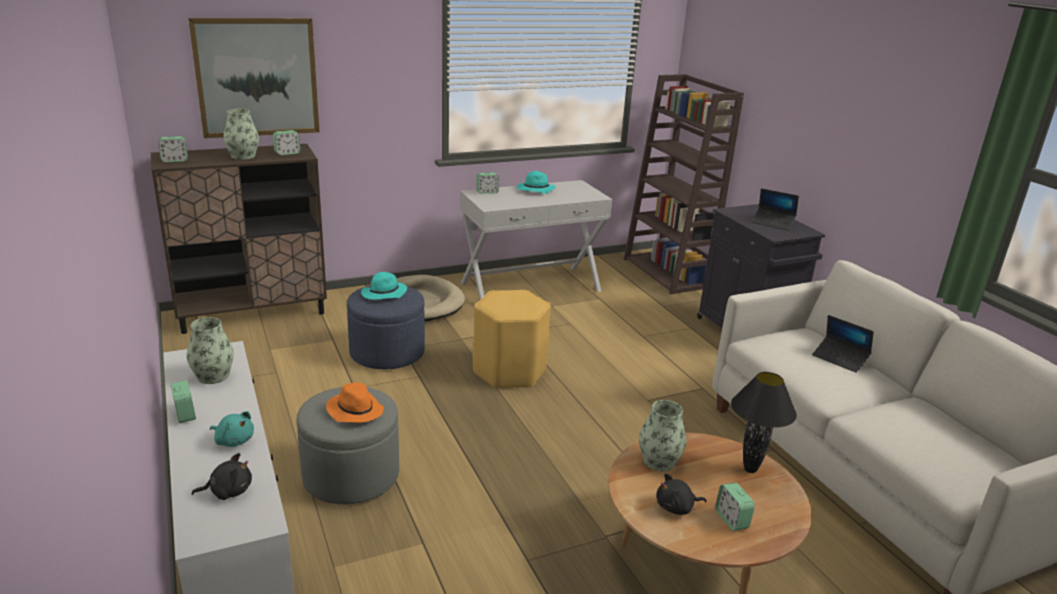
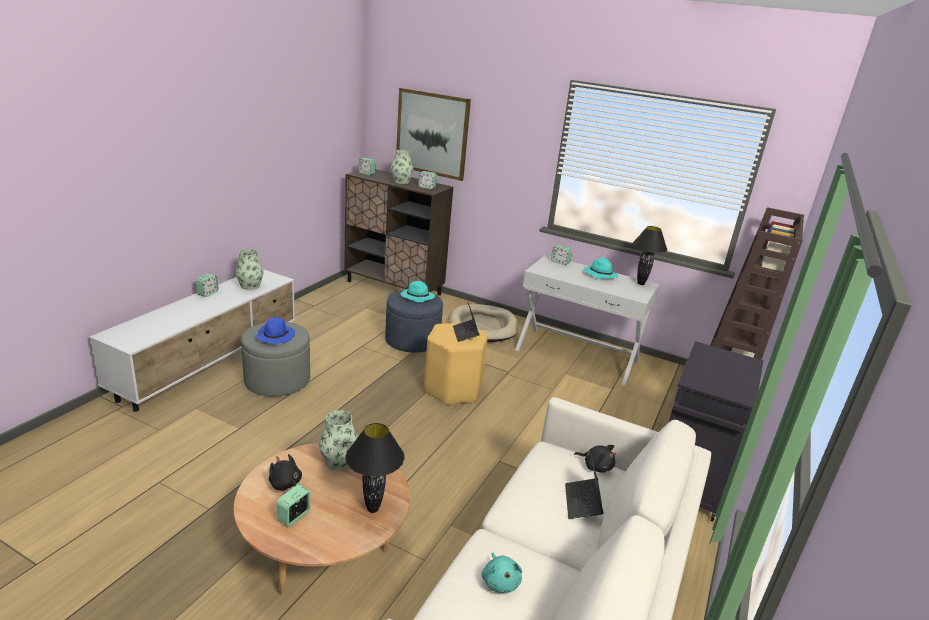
camera: 50 degrees right, 0 degrees up
black plush toy [192,453,252,500] -> black plush toy moved to [574,445,616,473]
turquoise plush toy [210,411,254,447] -> turquoise plush toy moved to [482,553,522,593]
orange hat [326,382,384,423] -> blue hat [256,317,295,344]
laptop [752,188,799,231] -> laptop moved to [453,303,479,342]
none -> black table lamp [632,226,667,285]

